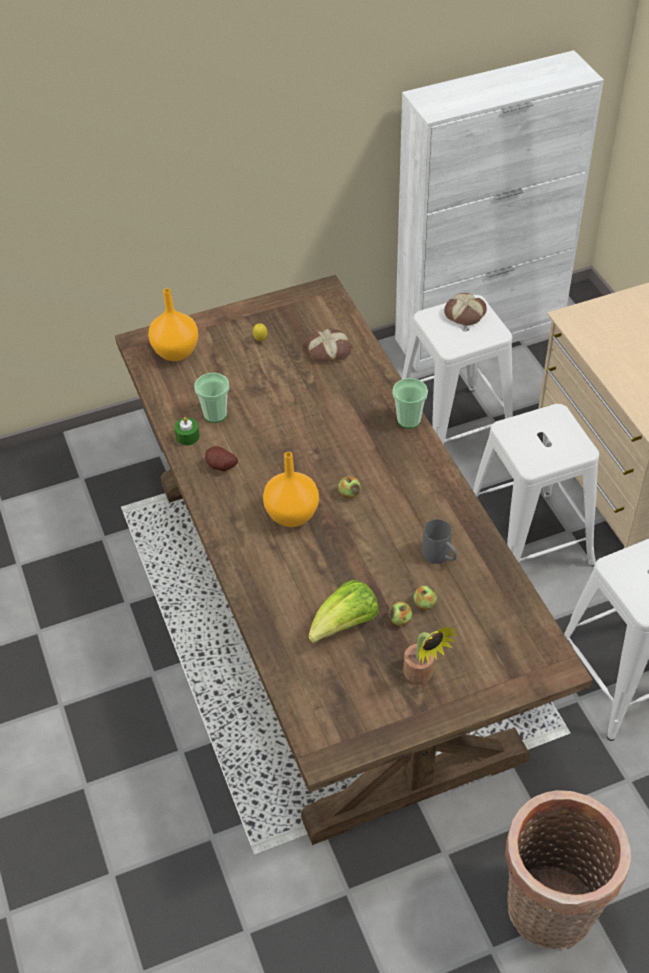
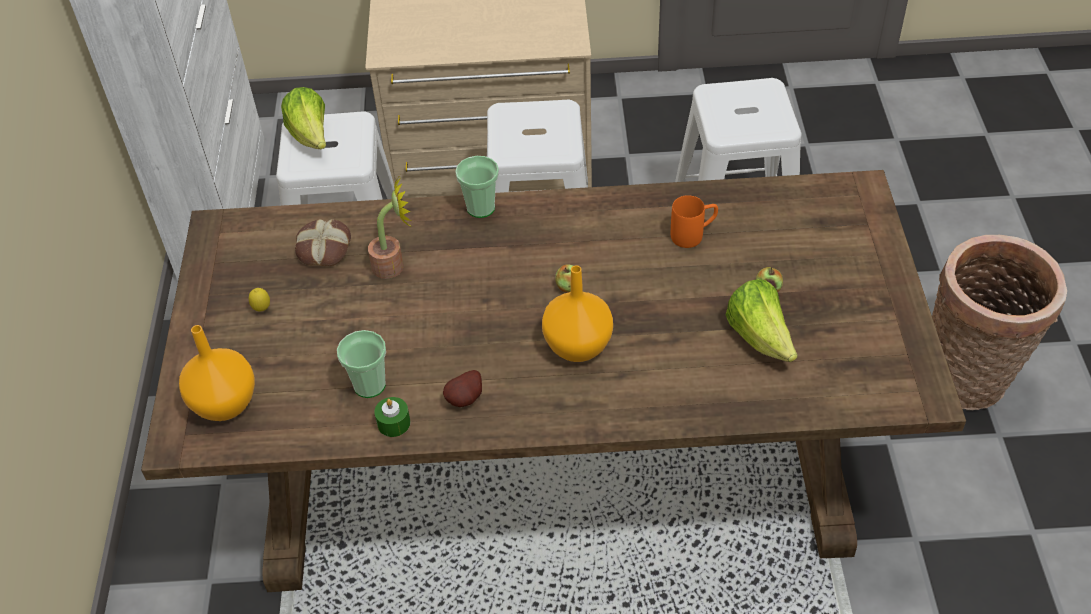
camera: 70 degrees left, 0 degrees up
potted plant [403,627,459,684] -> potted plant moved to [368,175,411,279]
apple [414,586,437,610] -> none
grey mug [422,519,457,564] -> orange mug [671,195,718,248]
bread [444,293,487,326] -> lettuce [281,87,326,149]

